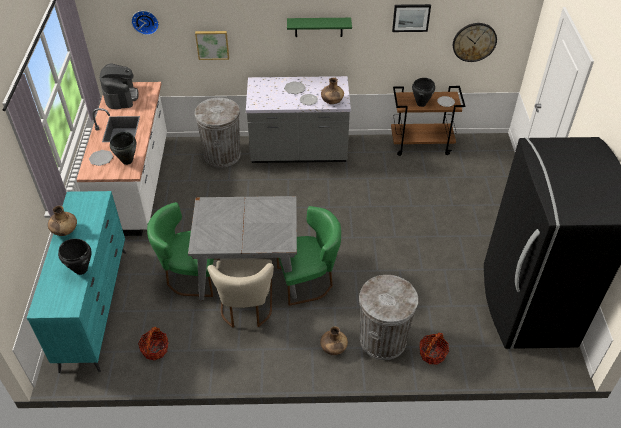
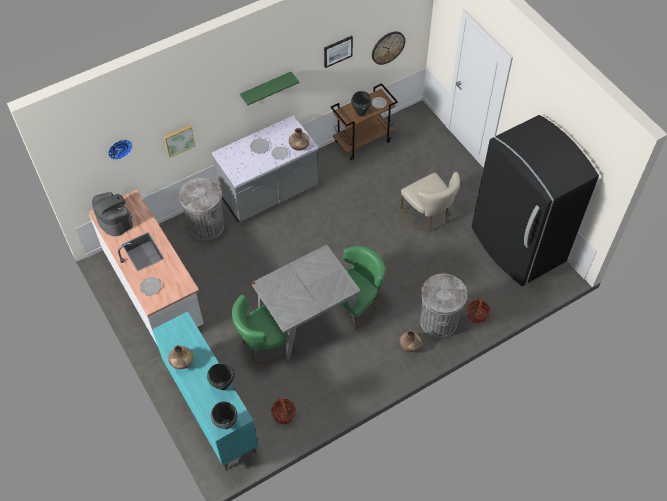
camera: 30 degrees left, 10 degrees up
black cooking pot [110,132,136,165] -> black cooking pot moved to [211,401,238,429]
beige chair [207,259,274,328] -> beige chair moved to [401,172,460,232]

